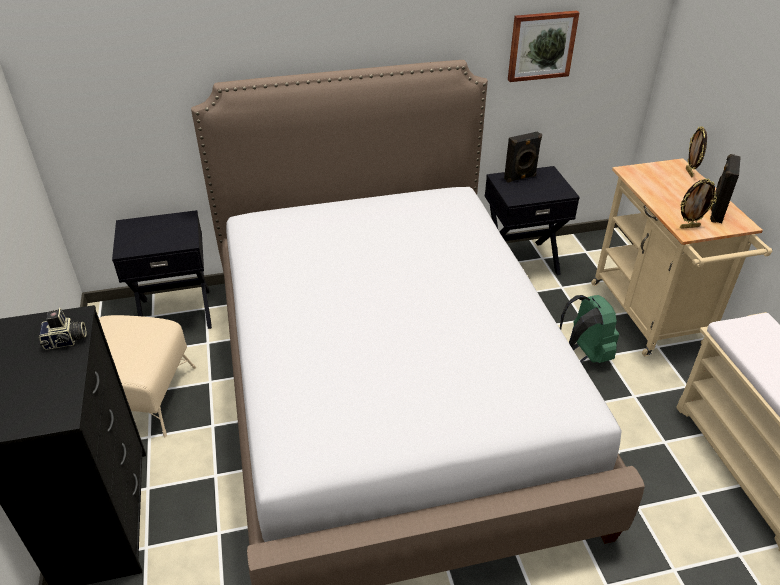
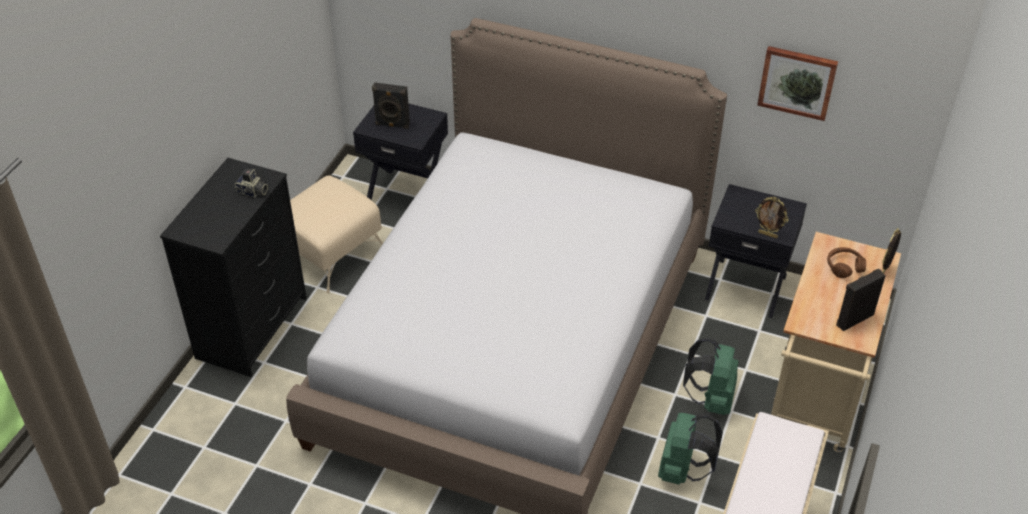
camera: 35 degrees right, 5 degrees up
black speaker [504,131,542,183] -> black speaker moved to [372,83,410,129]
picture frame [680,178,717,229] -> picture frame moved to [755,197,788,238]
none -> green backpack [658,413,723,485]
none -> brown headphones [827,247,866,278]

